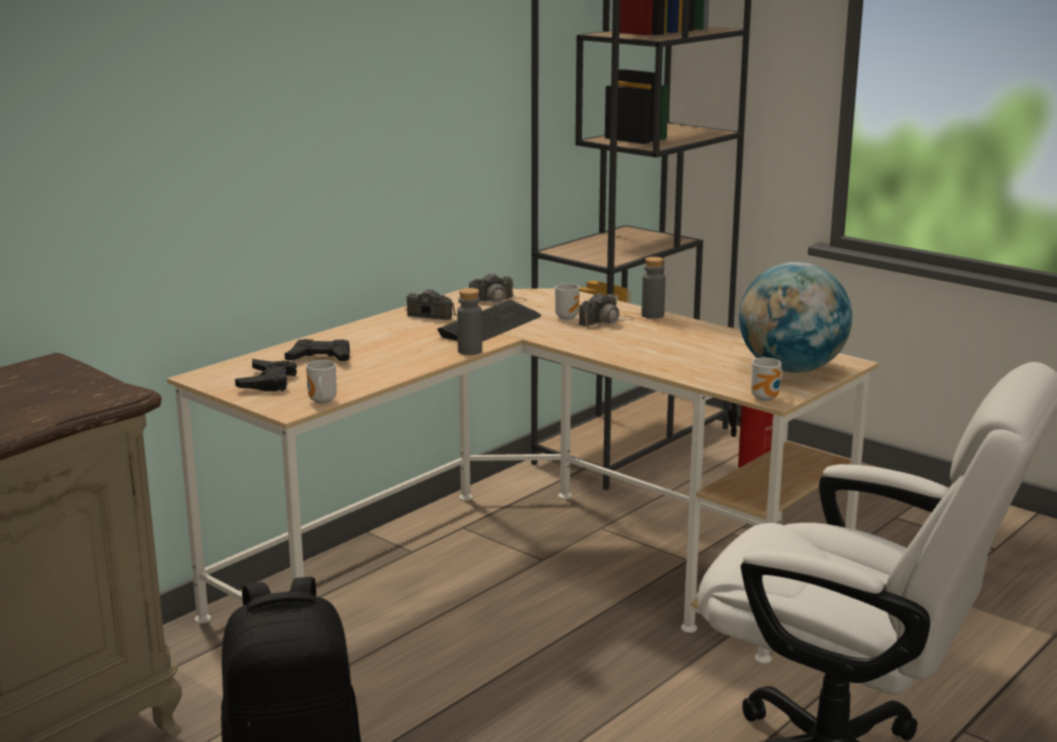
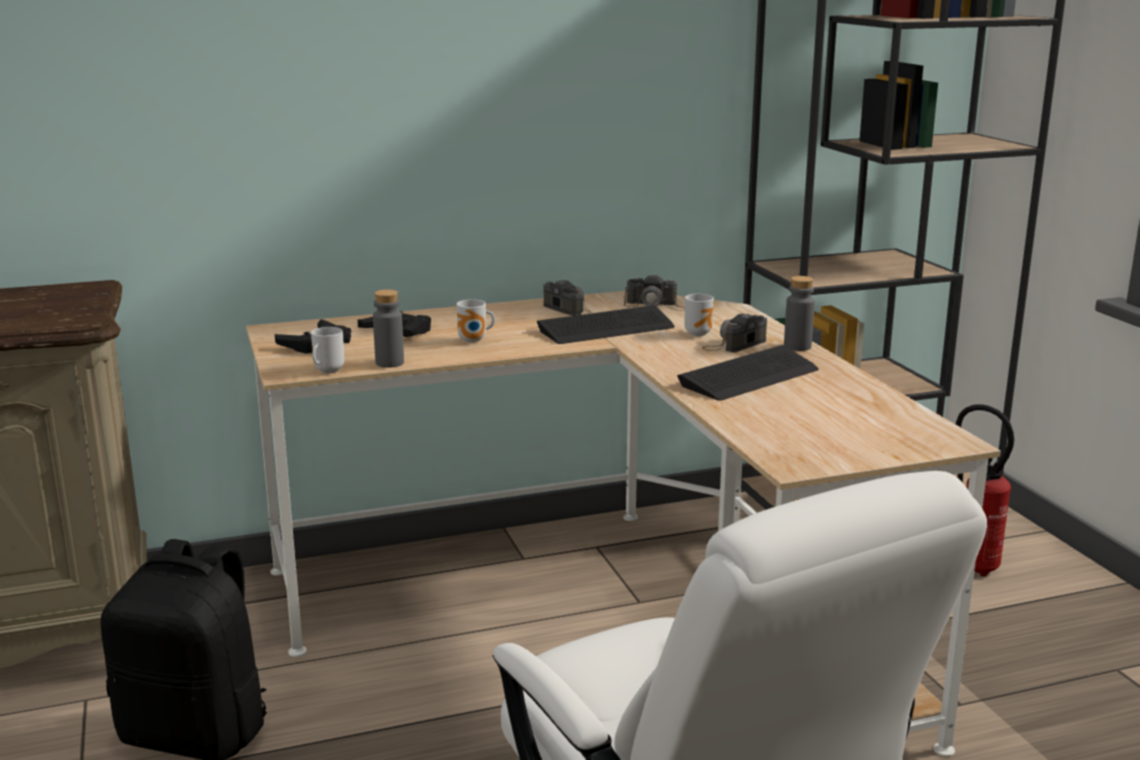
camera: 30 degrees right, 0 degrees up
grey bottle [457,288,482,355] -> grey bottle moved to [373,289,404,368]
camera [579,293,635,329] -> camera turned 150 degrees clockwise [702,313,767,352]
globe [739,262,852,373] -> none
mug [751,358,783,401] -> mug moved to [456,299,495,343]
none -> keyboard [677,345,819,401]

